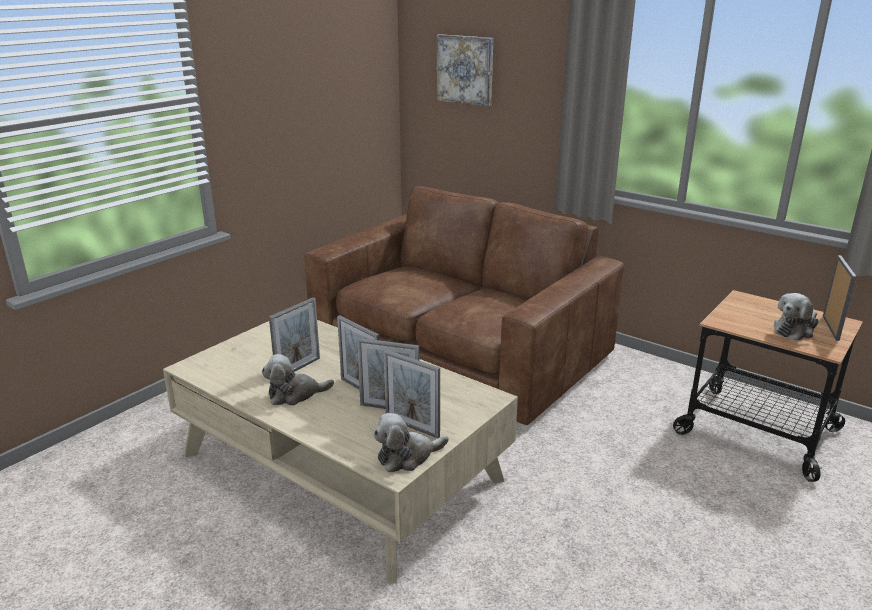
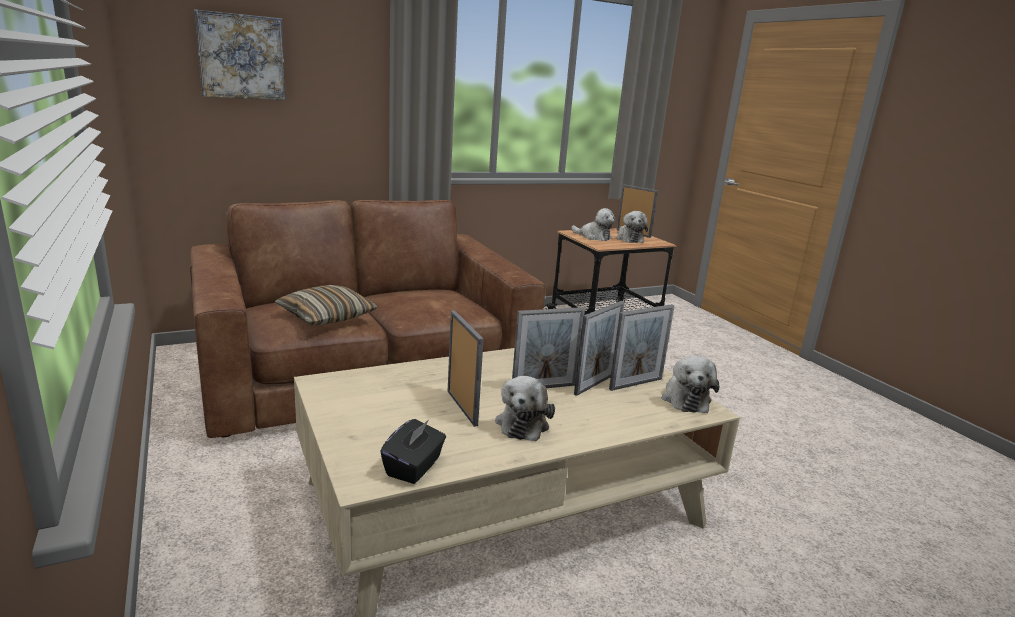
camera: 65 degrees left, 5 degrees down
none -> pillow [275,285,378,325]
none -> black tissue box [380,419,446,484]
none -> plush toy [571,208,615,241]

